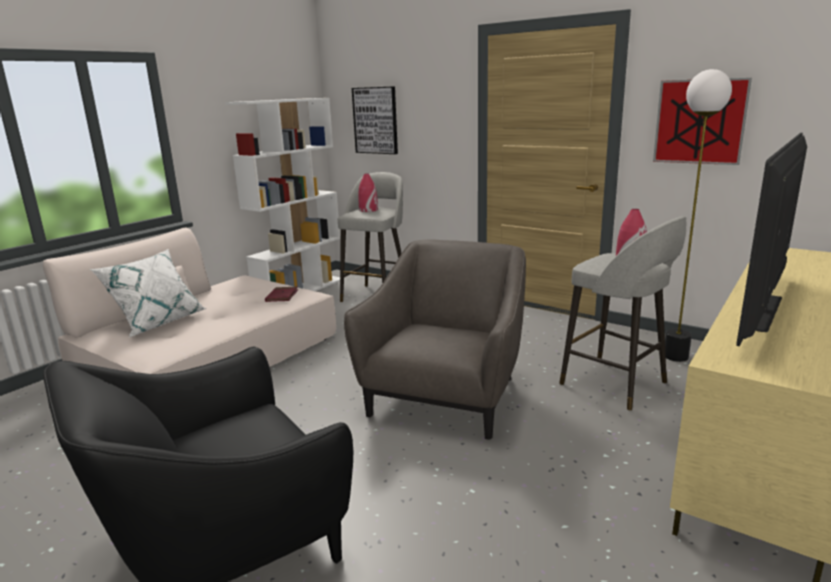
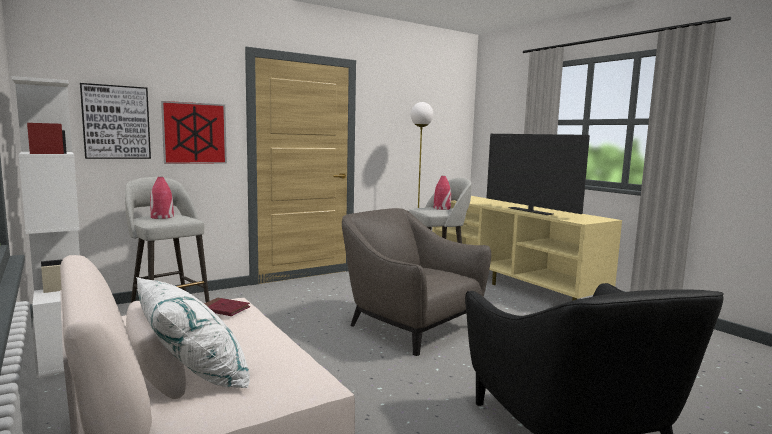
camera: 70 degrees left, 10 degrees down
picture [653,78,752,165] -> picture moved to [161,101,227,164]

